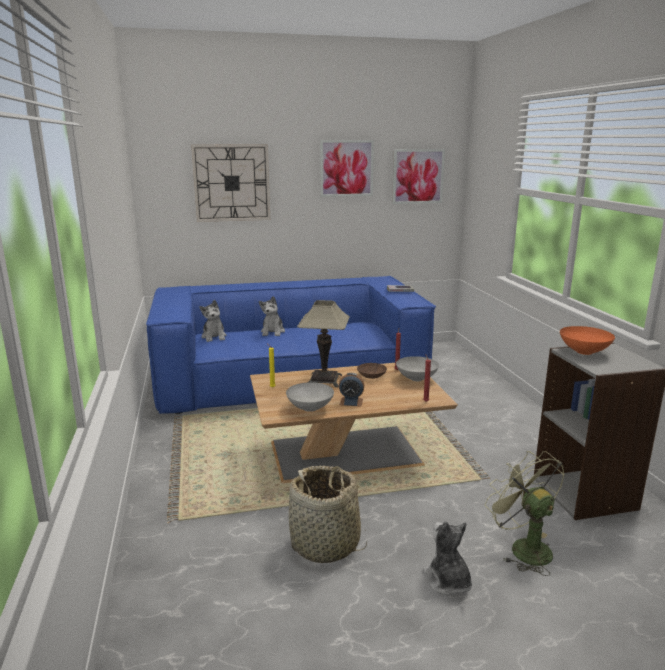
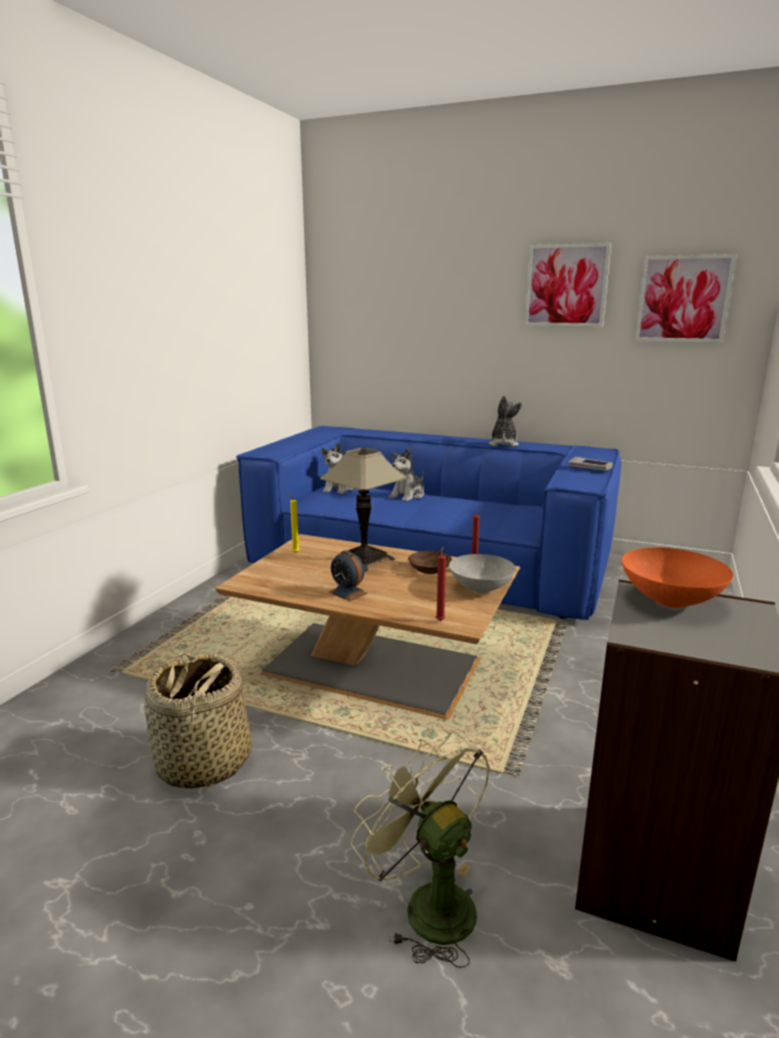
camera: 35 degrees right, 0 degrees up
wall clock [191,144,270,222] -> none
grey bowl [286,382,334,412] -> none
plush toy [423,521,472,596] -> plush toy moved to [489,395,522,447]
green fan [485,451,565,576] -> green fan turned 45 degrees counterclockwise [351,731,490,968]

